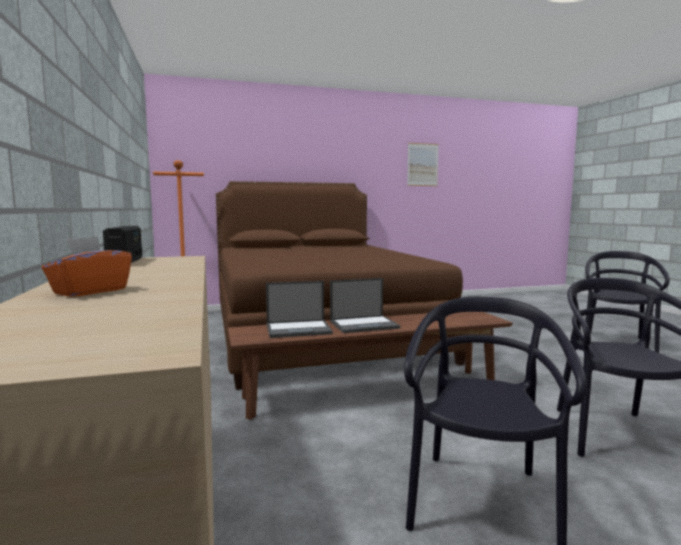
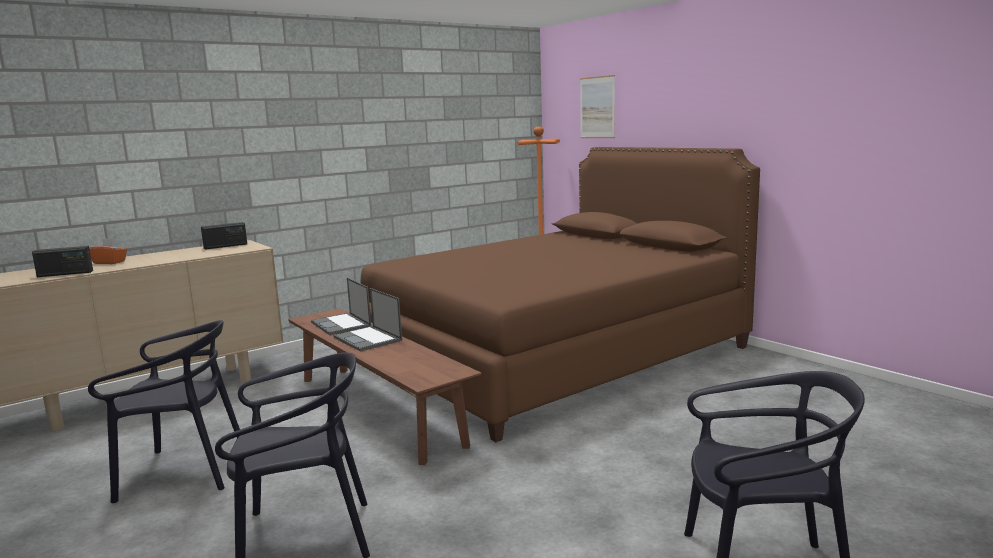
camera: 70 degrees right, 5 degrees up
picture [407,143,439,186] -> picture moved to [580,75,615,138]
none -> radio [32,246,93,277]

